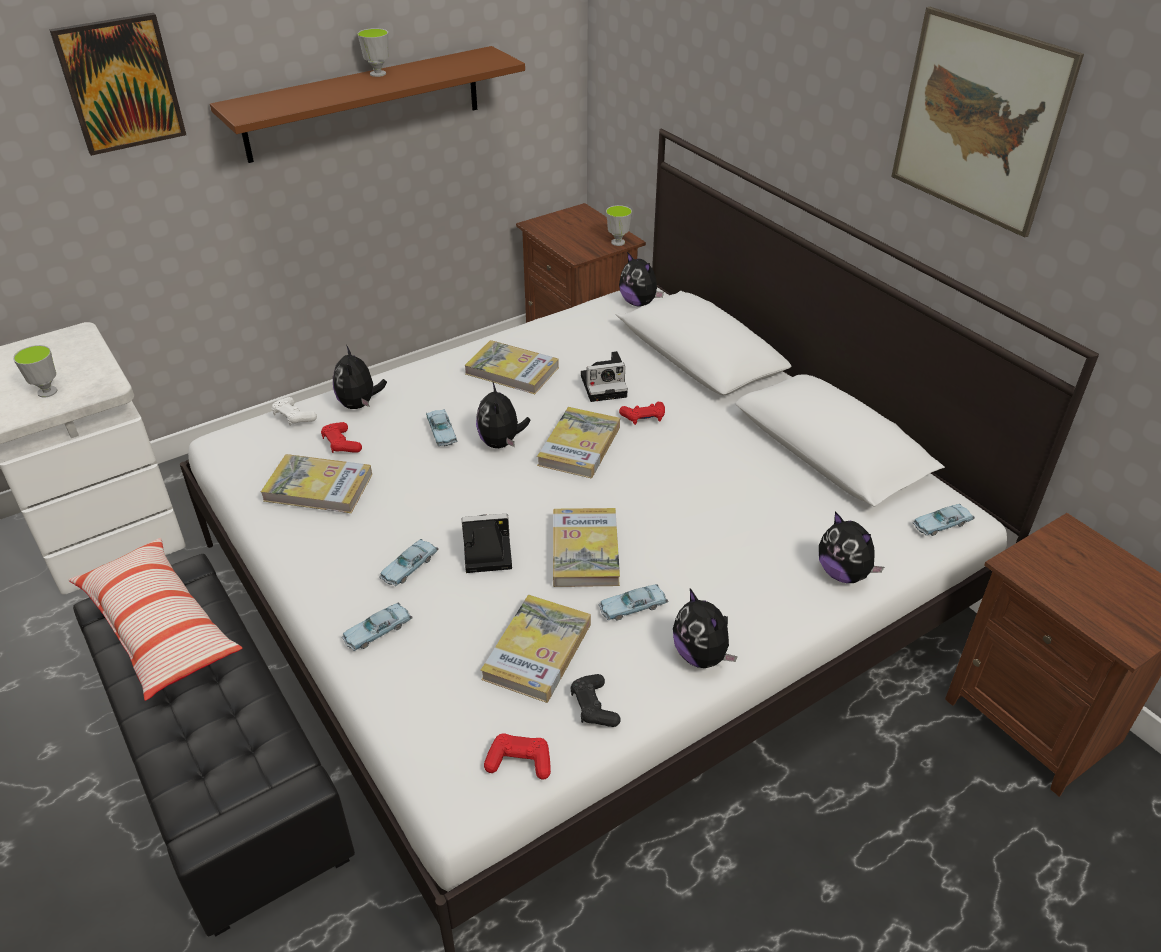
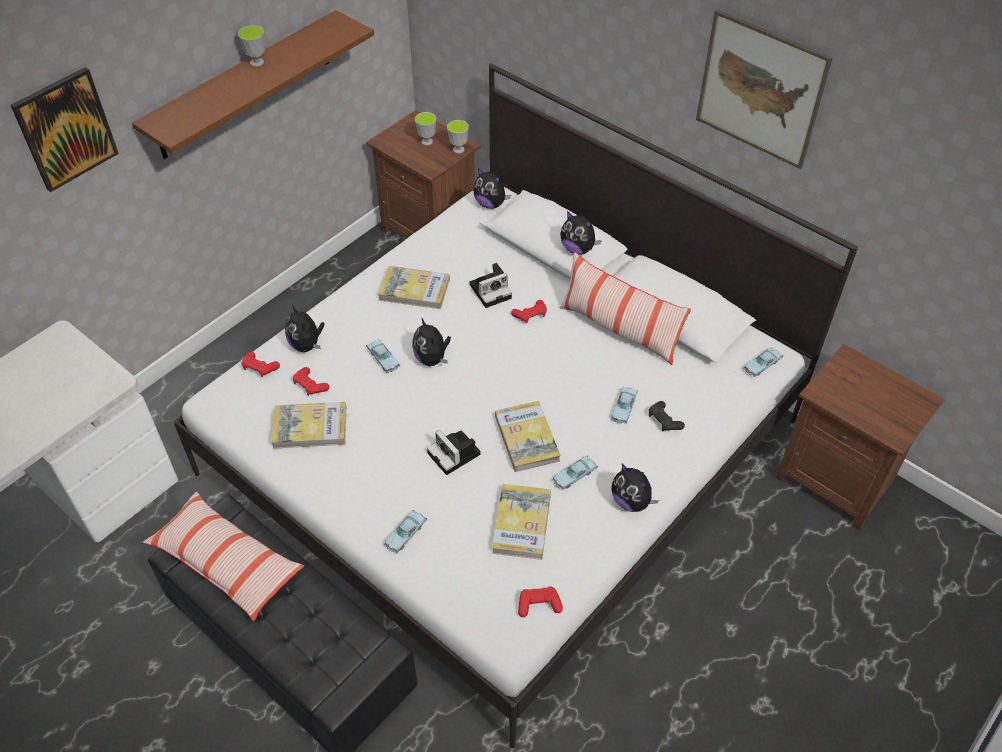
camera: 15 degrees left, 10 degrees up
cup [13,345,57,398] -> cup moved to [415,112,436,146]
white game controller [272,397,317,426] -> red game controller [242,352,280,377]
blue toy car [379,539,439,586] -> blue toy car moved to [611,386,638,424]
camera [462,514,512,573] -> camera turned 105 degrees counterclockwise [427,430,481,475]
book [537,407,620,478] -> none
black game controller [571,674,621,727] -> black game controller moved to [649,401,685,431]
plush toy [819,511,884,583] -> plush toy moved to [560,211,602,255]
none -> pillow [559,252,691,365]

